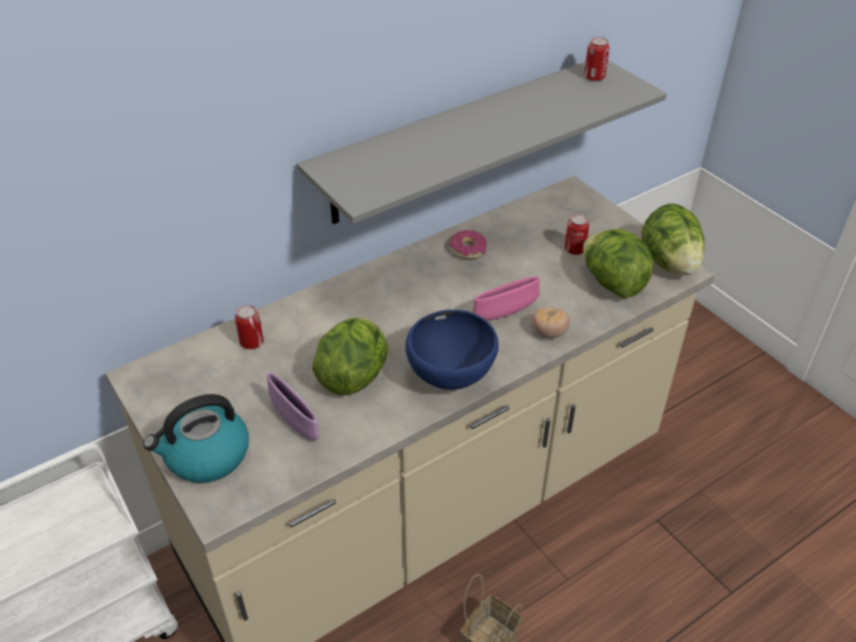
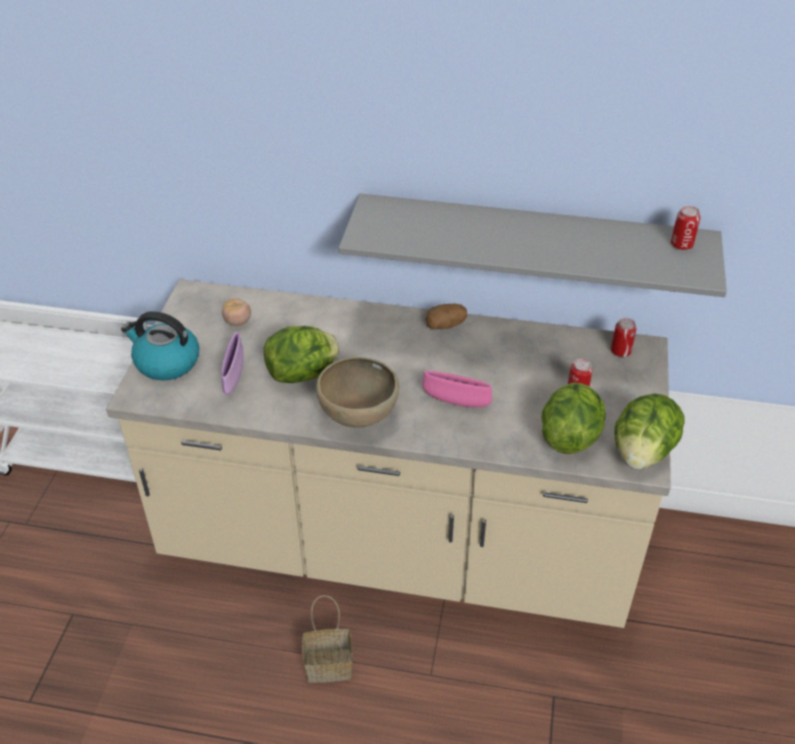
camera: 45 degrees right, 0 degrees up
can [235,305,264,349] -> can moved to [611,318,636,357]
blue bowl [405,310,499,390] -> brown bowl [316,357,399,428]
donut [450,230,487,259] -> none
tomato [532,307,570,338] -> tomato moved to [222,298,251,326]
none -> potato [426,304,467,329]

